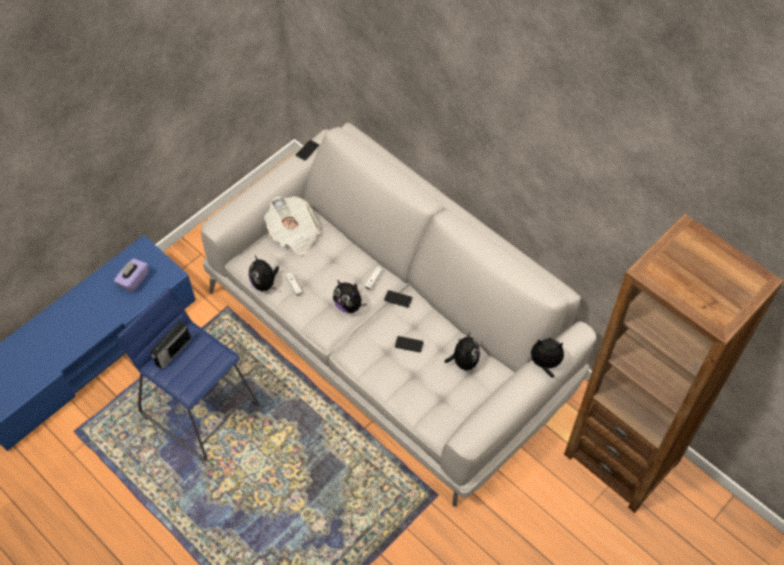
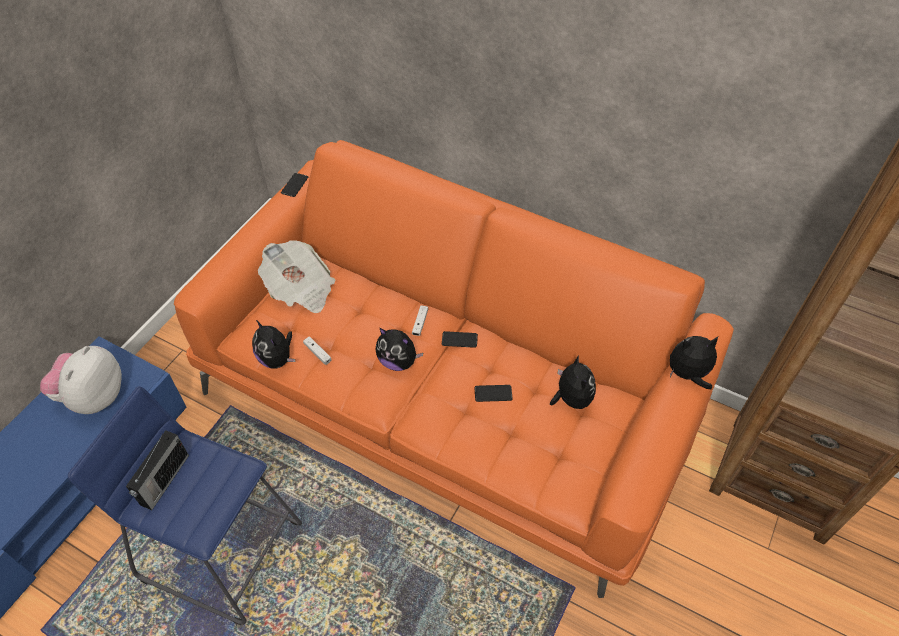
camera: 15 degrees left, 5 degrees down
purple tissue box [114,258,148,293] -> plush toy [40,346,122,414]
grey sofa [201,123,597,507] -> orange sofa [174,140,734,598]

